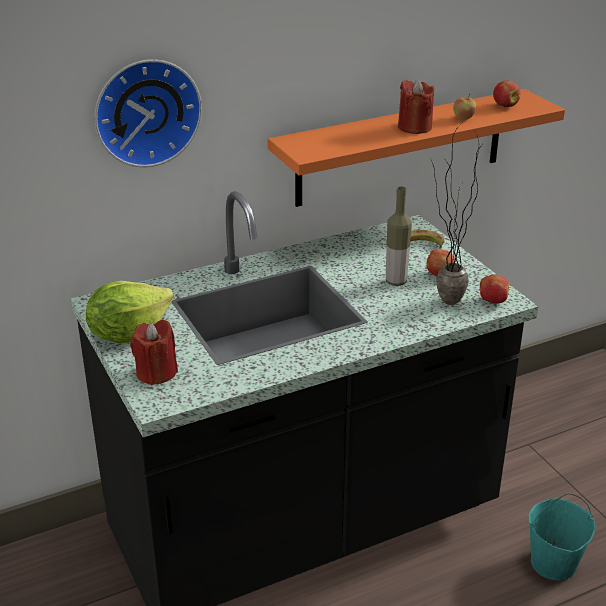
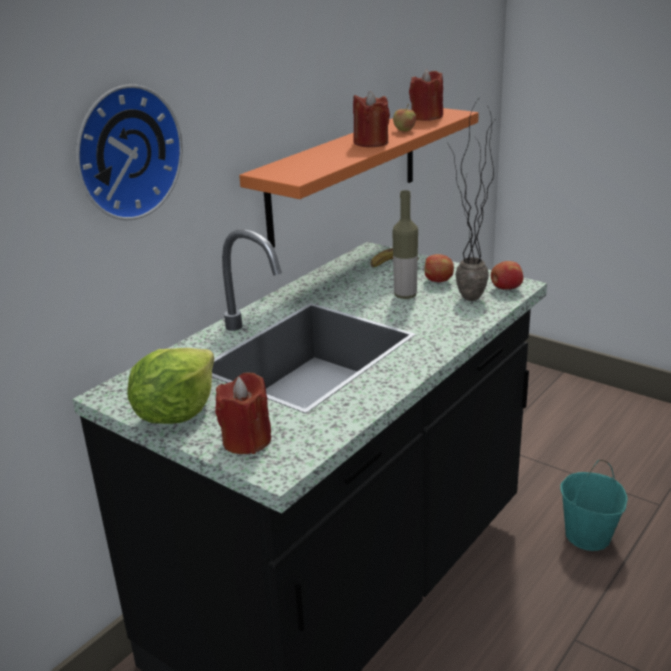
camera: 25 degrees left, 5 degrees down
apple [493,81,520,107] -> red candle [409,69,443,121]

